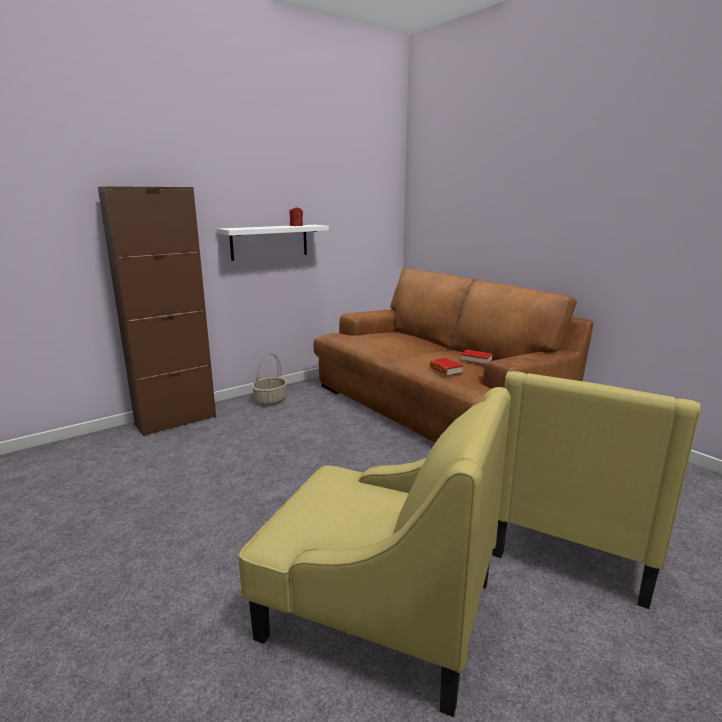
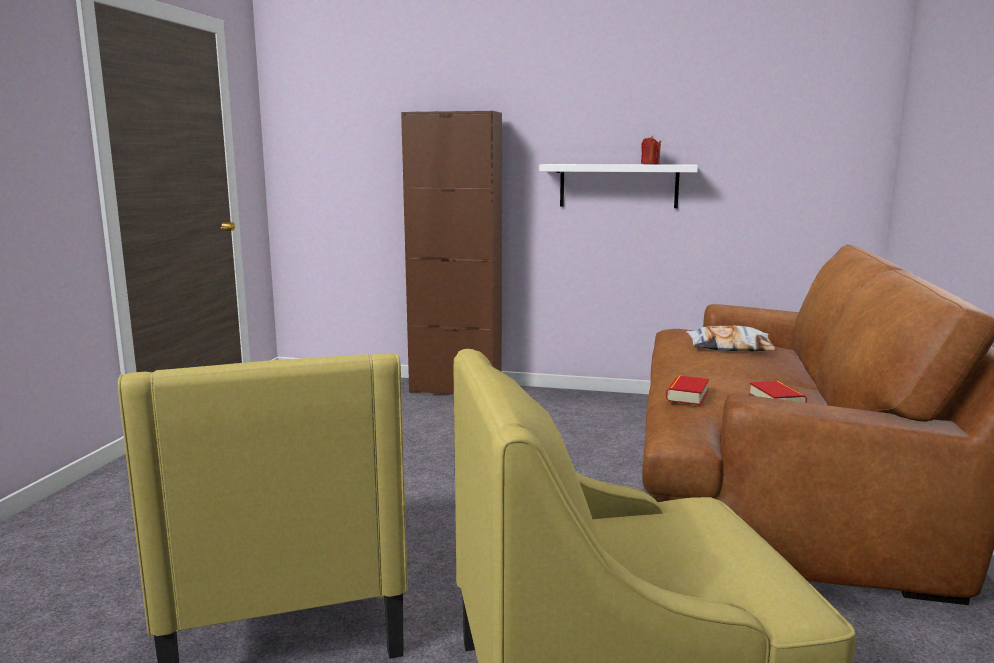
camera: 50 degrees right, 5 degrees down
basket [252,353,288,406] -> none
none -> pillow [686,326,777,352]

